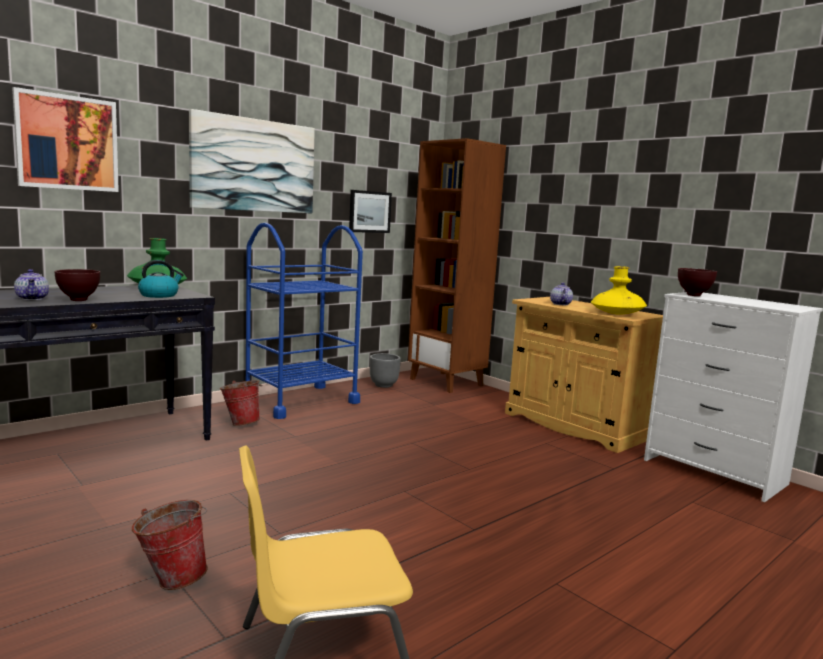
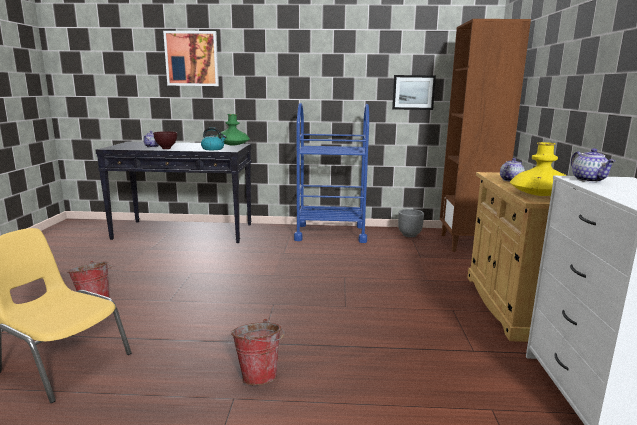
camera: 45 degrees right, 5 degrees up
picture [189,109,315,214] -> none
bucket [220,380,262,426] -> bucket moved to [231,319,285,385]
brown bowl [678,268,717,296] -> teapot [571,148,616,182]

